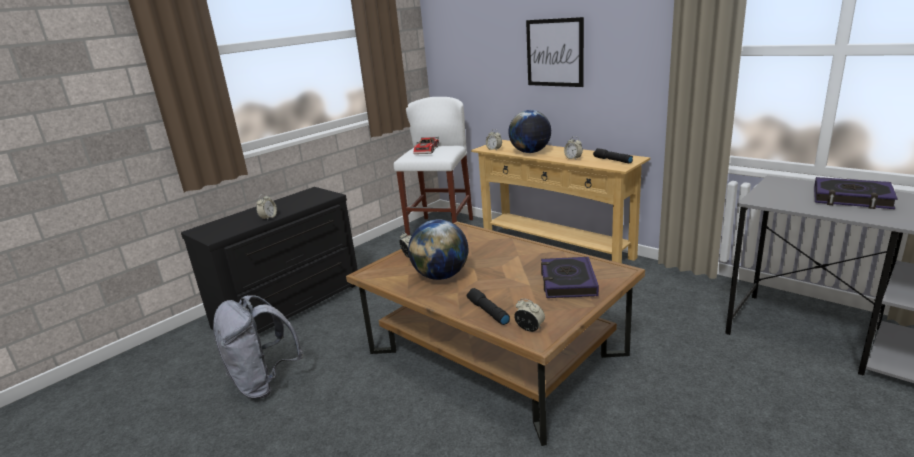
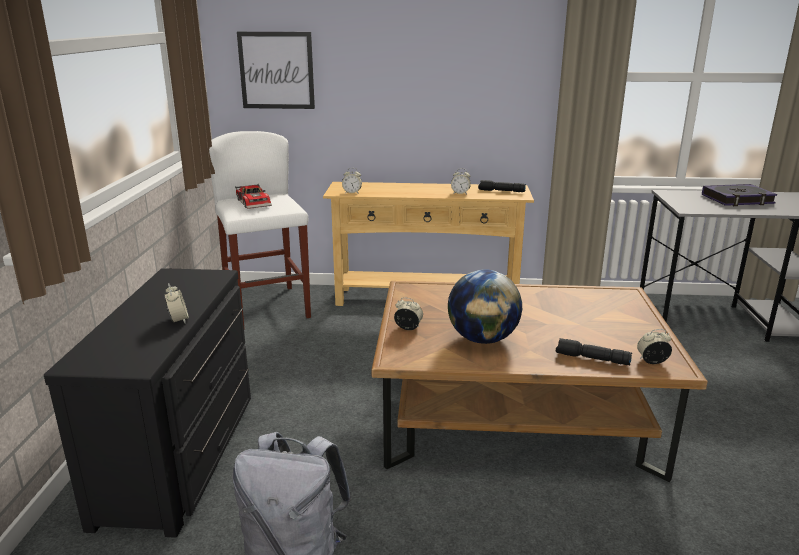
camera: 40 degrees left, 0 degrees up
globe [508,110,551,153] -> none
picture [526,17,584,87] -> picture moved to [237,32,315,109]
book [541,257,599,298] -> none

